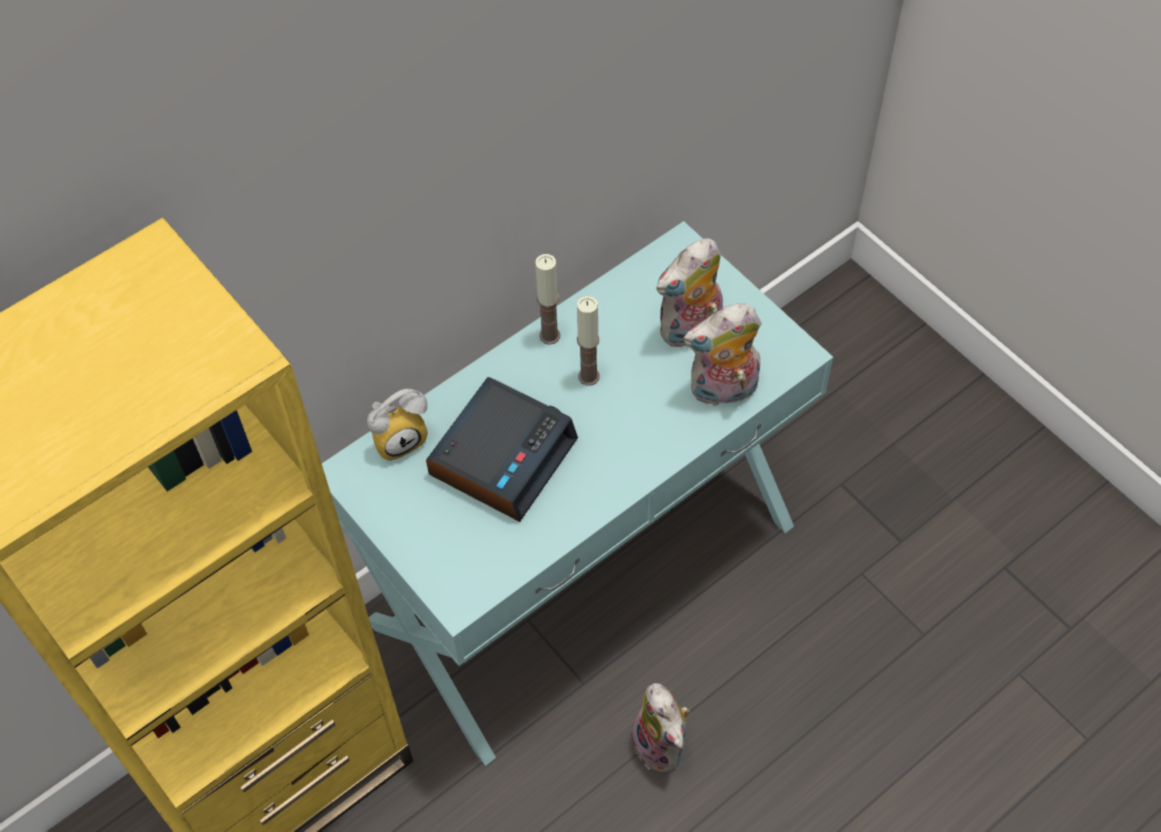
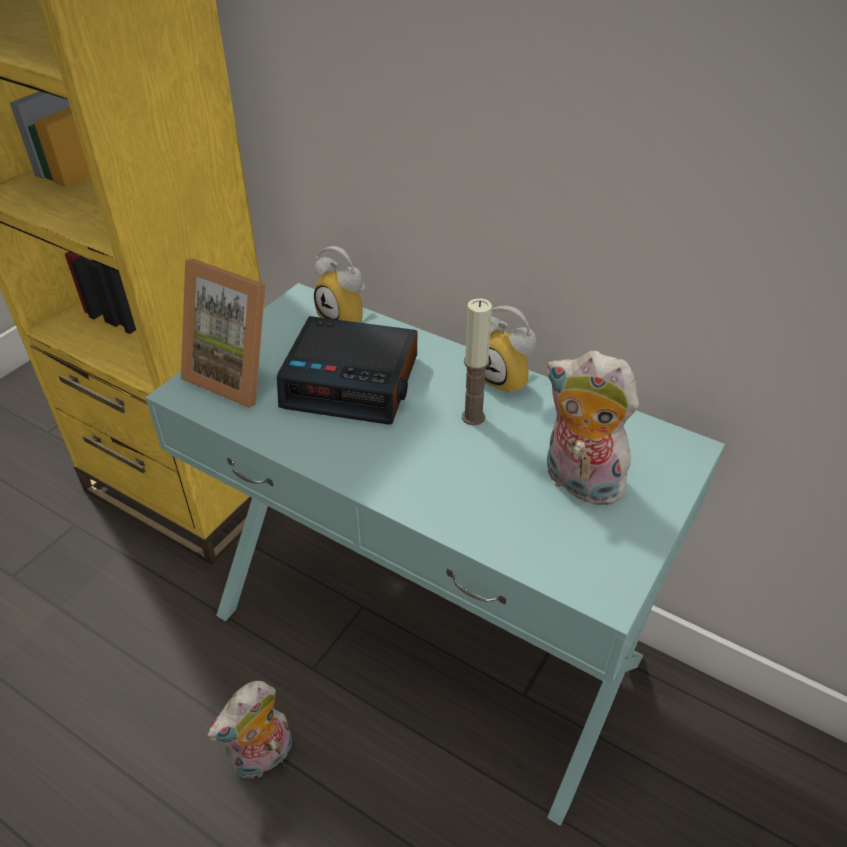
camera: 70 degrees right, 15 degrees down
candle [535,254,560,345] -> alarm clock [485,306,536,396]
plush toy [683,303,761,406] -> none
none -> picture frame [181,258,265,408]

